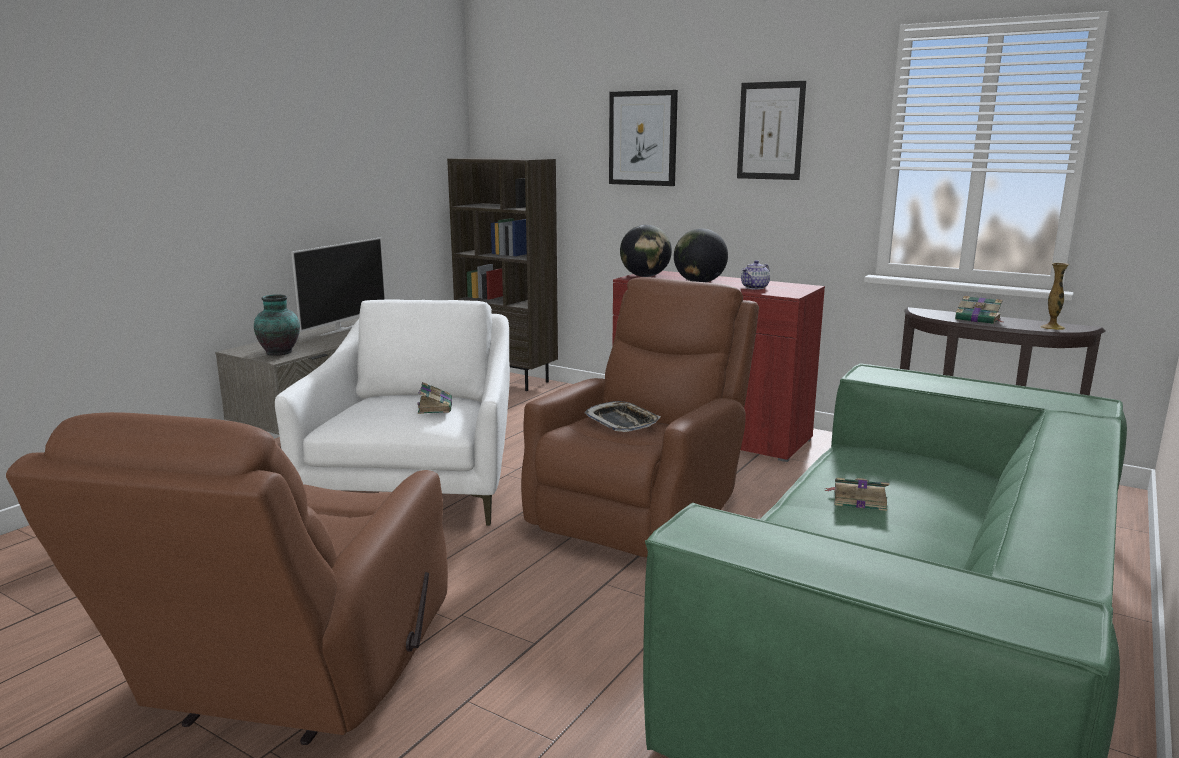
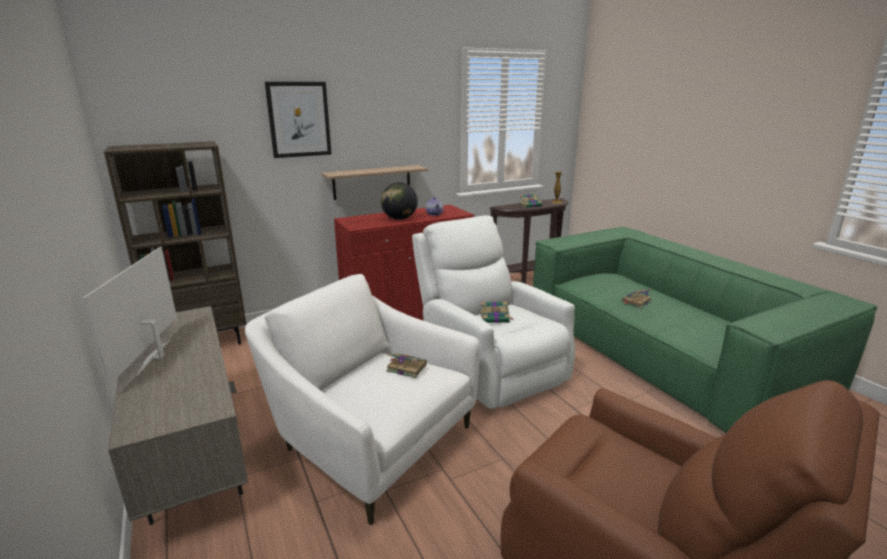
camera: 60 degrees left, 5 degrees up
vase [254,294,300,356] -> none
television [291,237,386,336] -> television turned 150 degrees counterclockwise [83,246,177,386]
brown armchair [521,277,759,557] -> white armchair [412,216,575,409]
tray [584,401,661,432] -> book [480,301,514,323]
globe [620,225,672,277] -> none
picture [737,81,806,180] -> none
none -> shelf [321,165,428,200]

